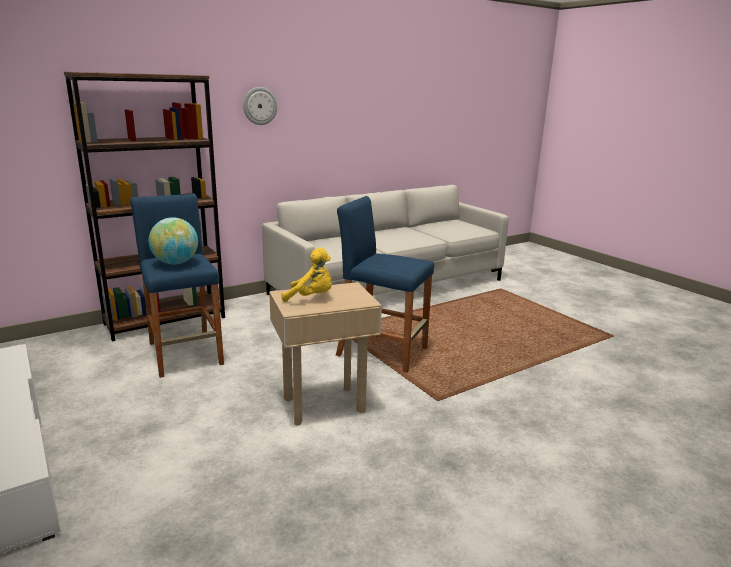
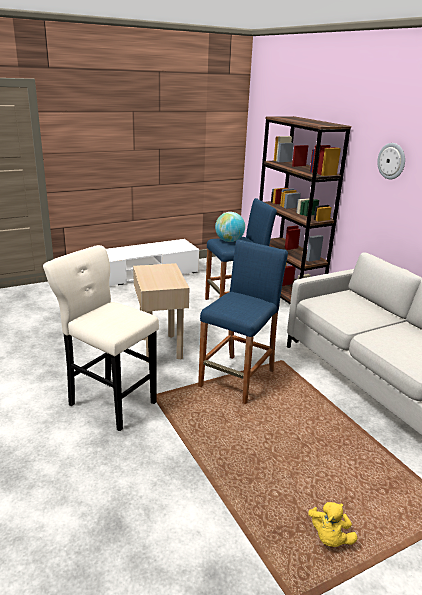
camera: 95 degrees right, 5 degrees up
yellow plush toy [282,247,332,302] -> yellow plush toy moved to [308,502,357,547]
none -> beige stool [43,245,159,431]

